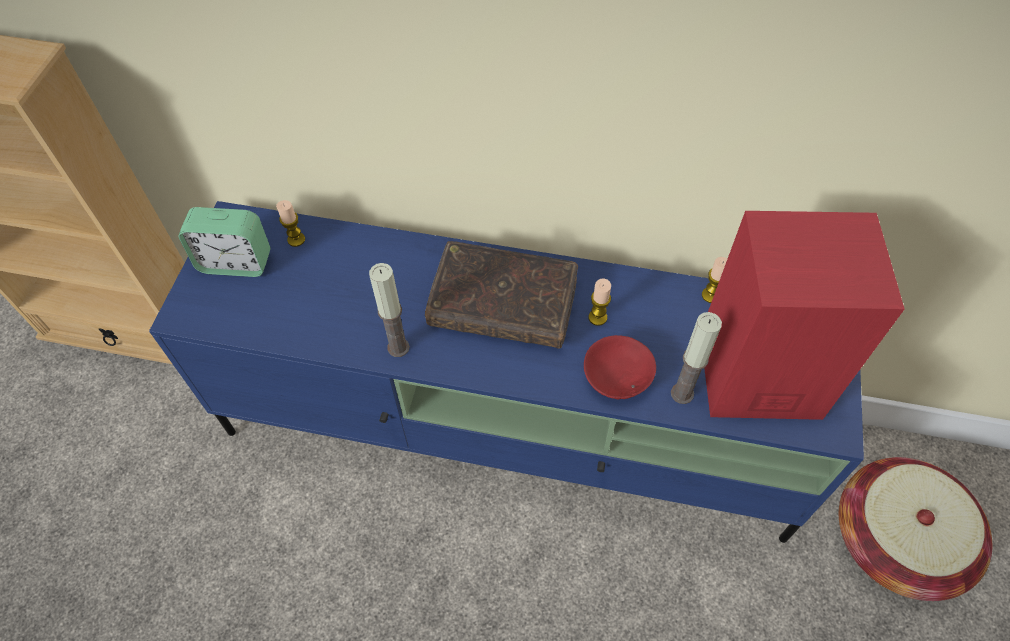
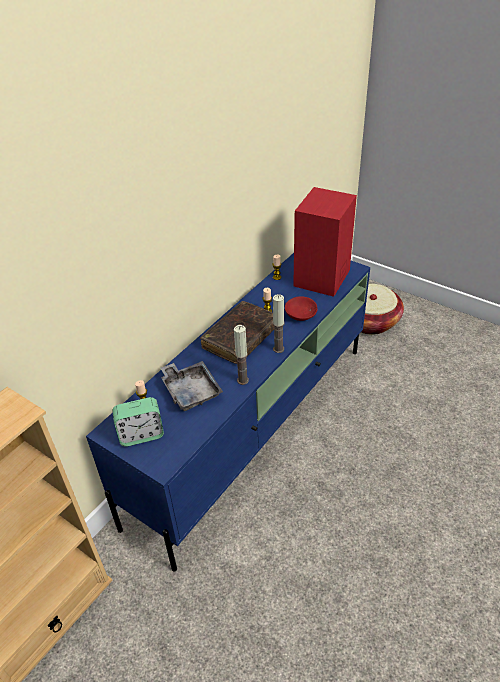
camera: 65 degrees left, 15 degrees down
alarm clock [178,207,271,277] -> alarm clock turned 45 degrees clockwise [112,397,164,447]
candle [671,312,722,404] -> candle moved to [273,294,285,353]
none -> grey tray [160,361,223,411]

